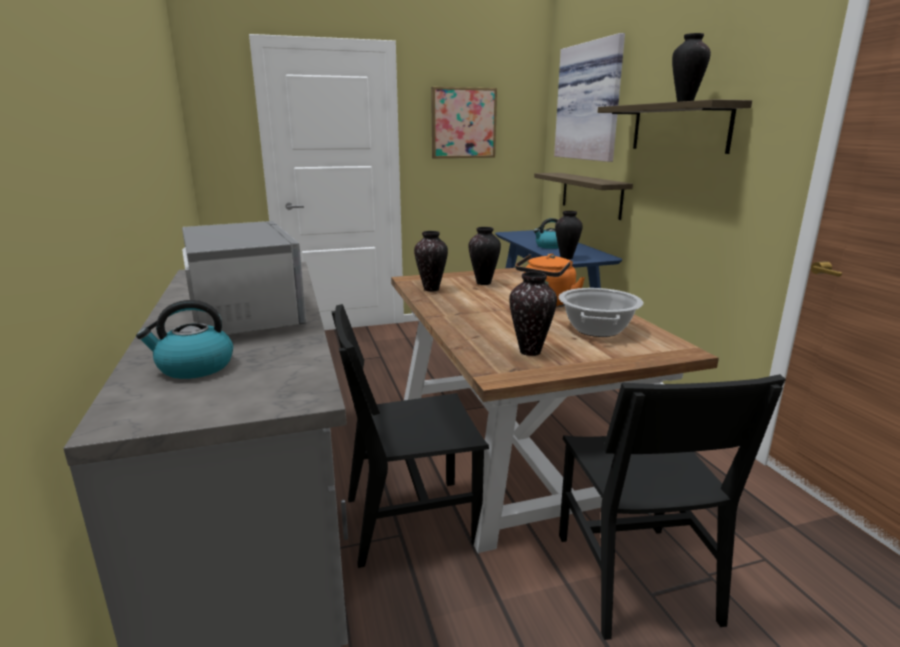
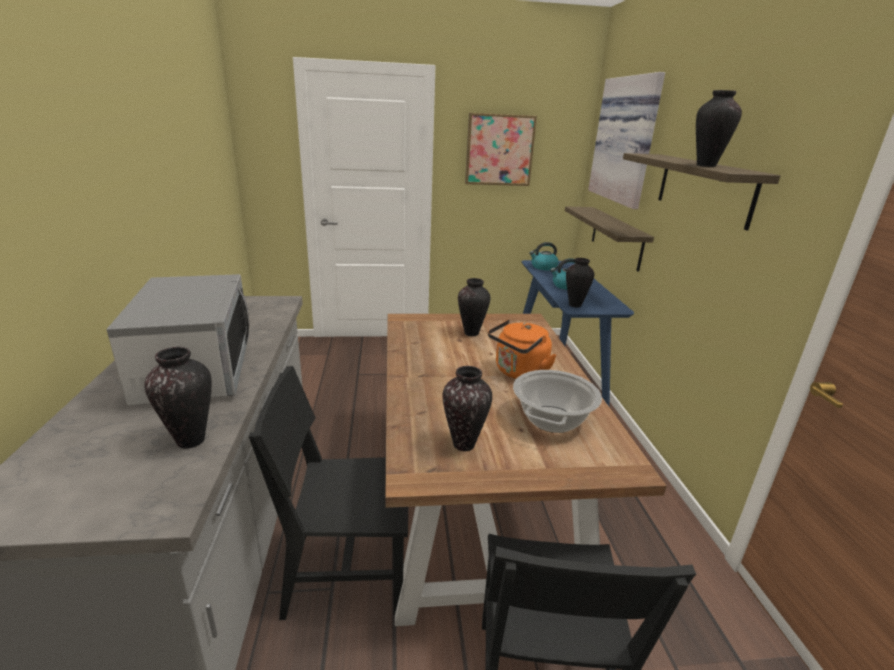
camera: 10 degrees right, 5 degrees up
kettle [136,300,233,379] -> kettle moved to [529,242,559,270]
vase [414,231,448,292] -> vase moved to [144,347,212,448]

